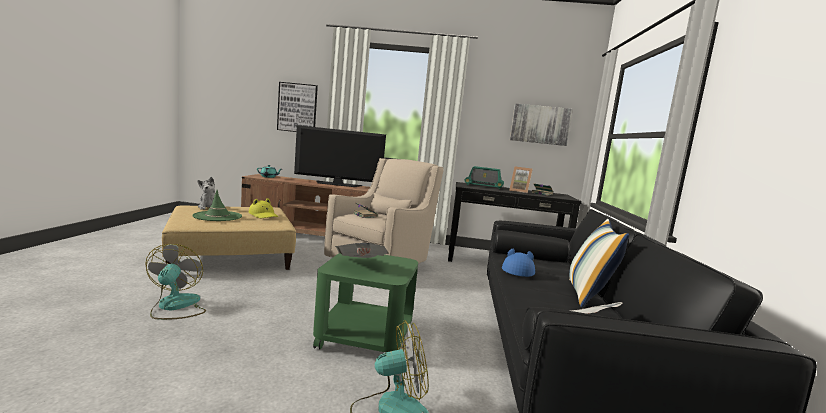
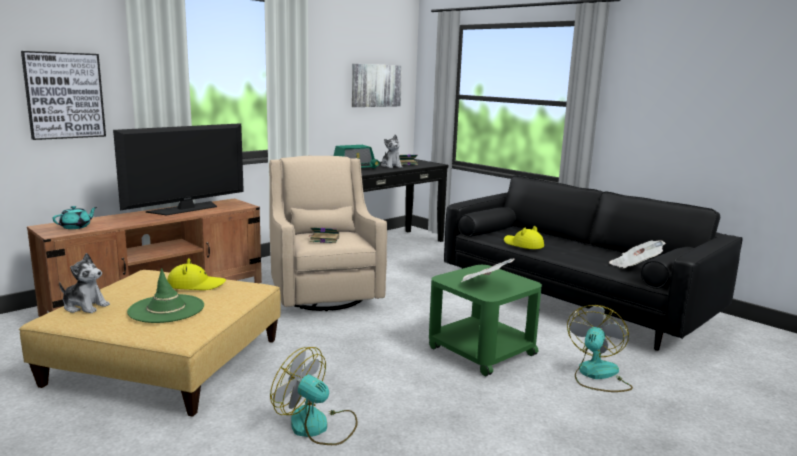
camera: 50 degrees left, 5 degrees up
blue hat [502,249,535,277] -> yellow hat [504,226,544,249]
picture frame [509,166,533,193] -> plush toy [381,134,403,168]
pillow [569,219,630,307] -> none

